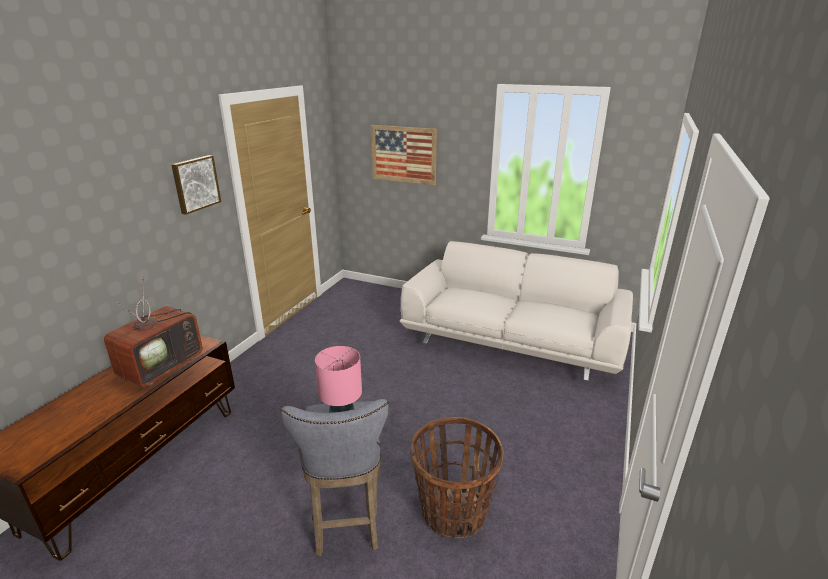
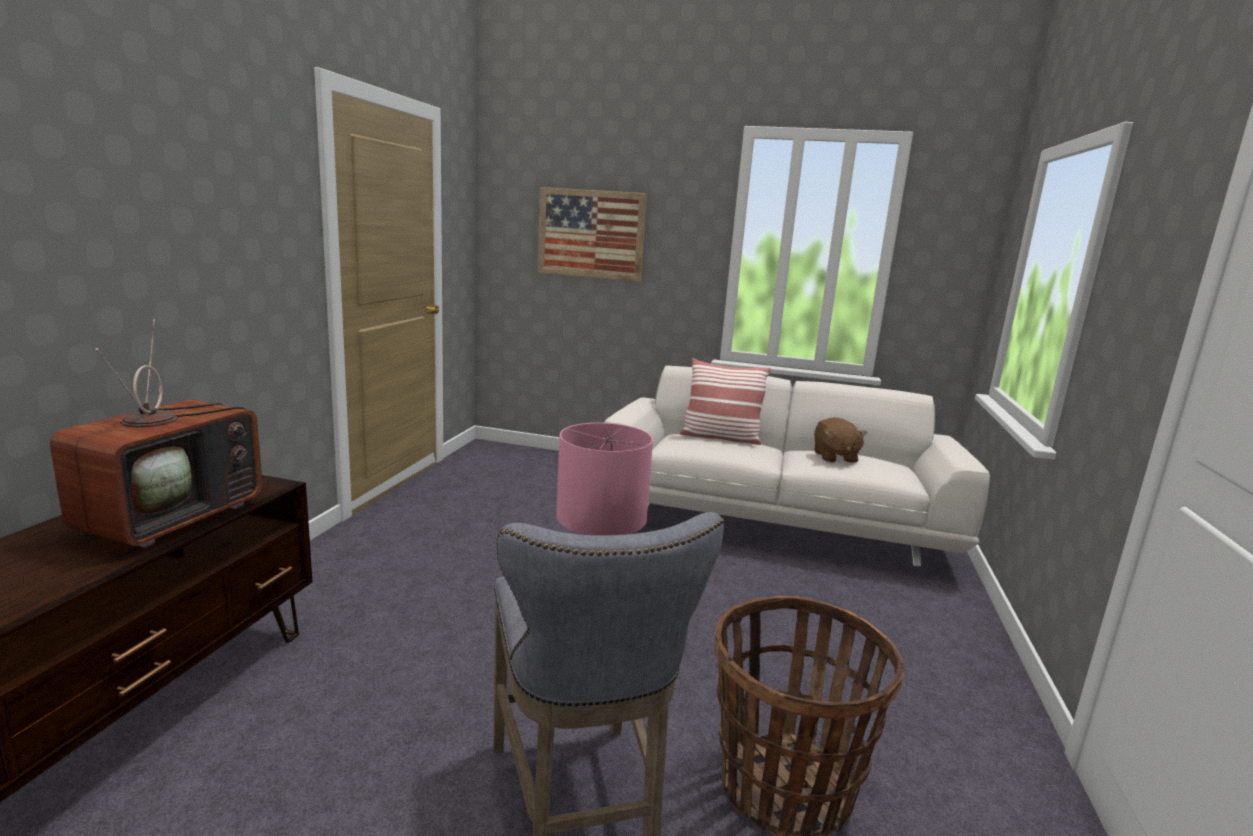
camera: 10 degrees left, 10 degrees down
picture [171,155,221,215] -> none
none -> pillow [680,358,771,445]
none -> brown plush toy [814,417,867,462]

